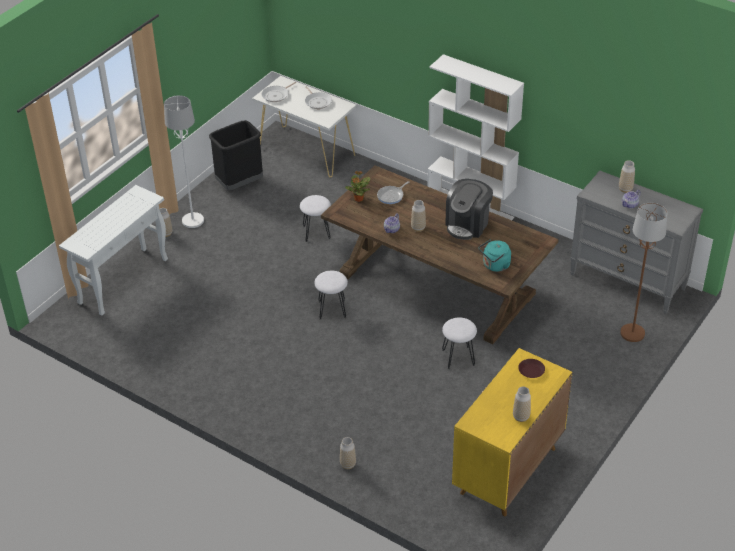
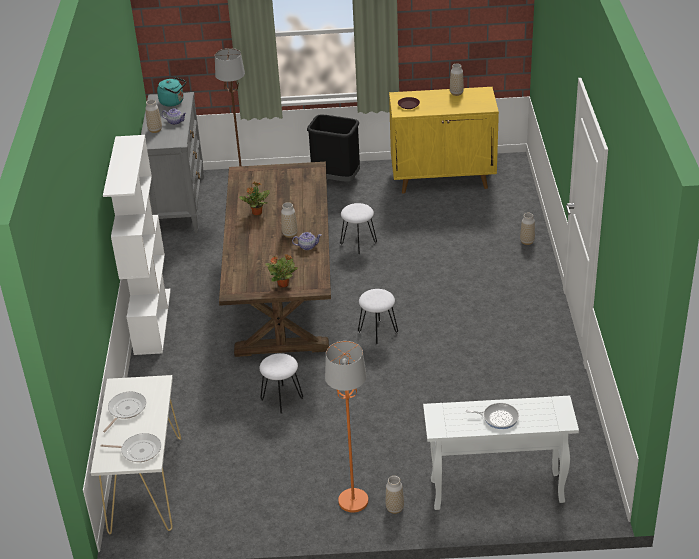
camera: 125 degrees left, 5 degrees down
white floor lamp [164,95,204,228] -> orange floor lamp [325,341,368,512]
black trash can [209,120,263,190] -> black trash can moved to [307,115,360,182]
frying pan [377,181,409,204] -> frying pan moved to [465,403,519,429]
coffee machine [445,179,493,240] -> potted plant [239,182,270,216]
turquoise kettle [479,240,511,272] -> turquoise kettle moved to [157,77,186,107]

